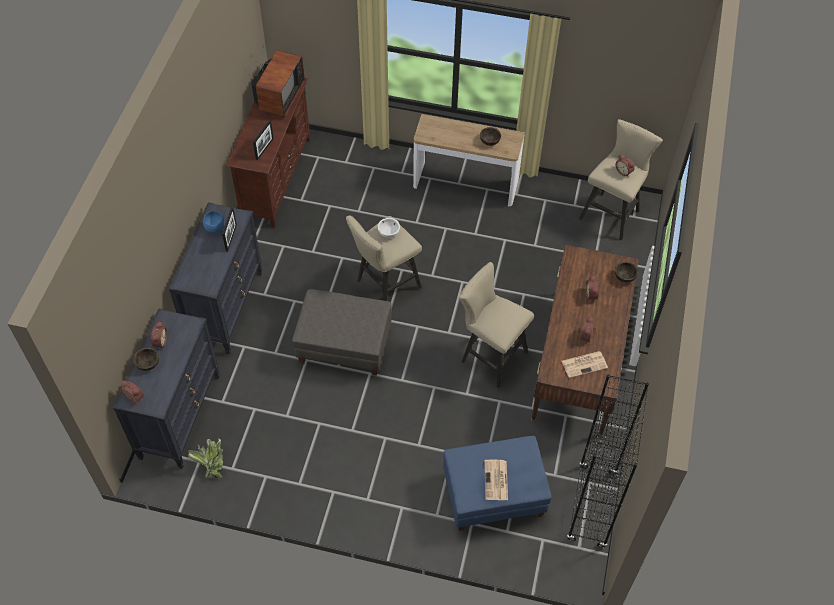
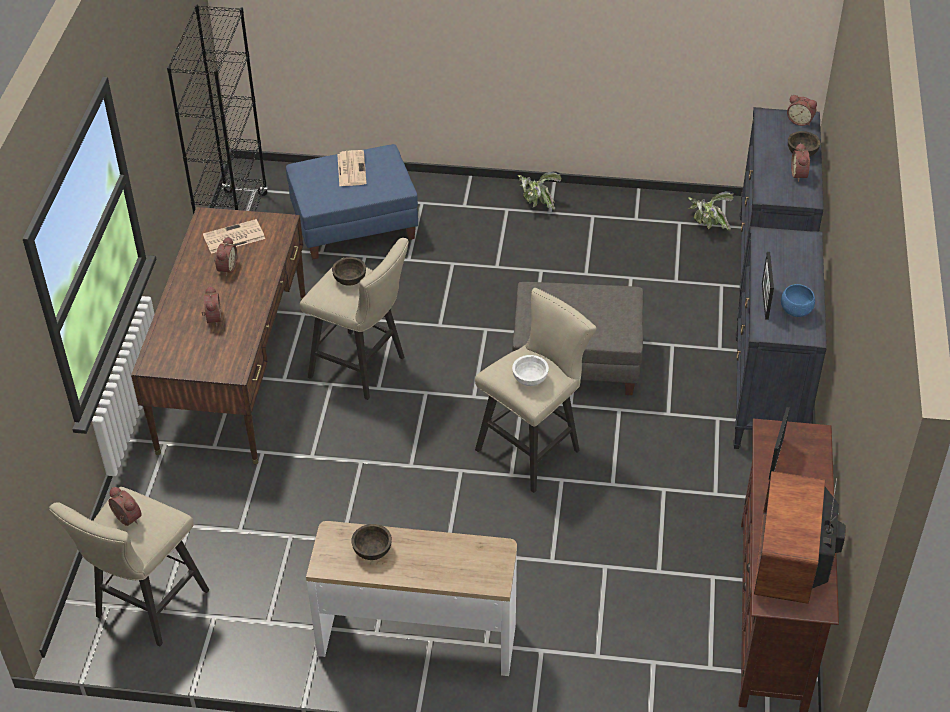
camera: 175 degrees right, 10 degrees down
brown bowl [615,262,638,283] -> brown bowl moved to [332,257,366,286]
none -> potted plant [518,171,561,210]

